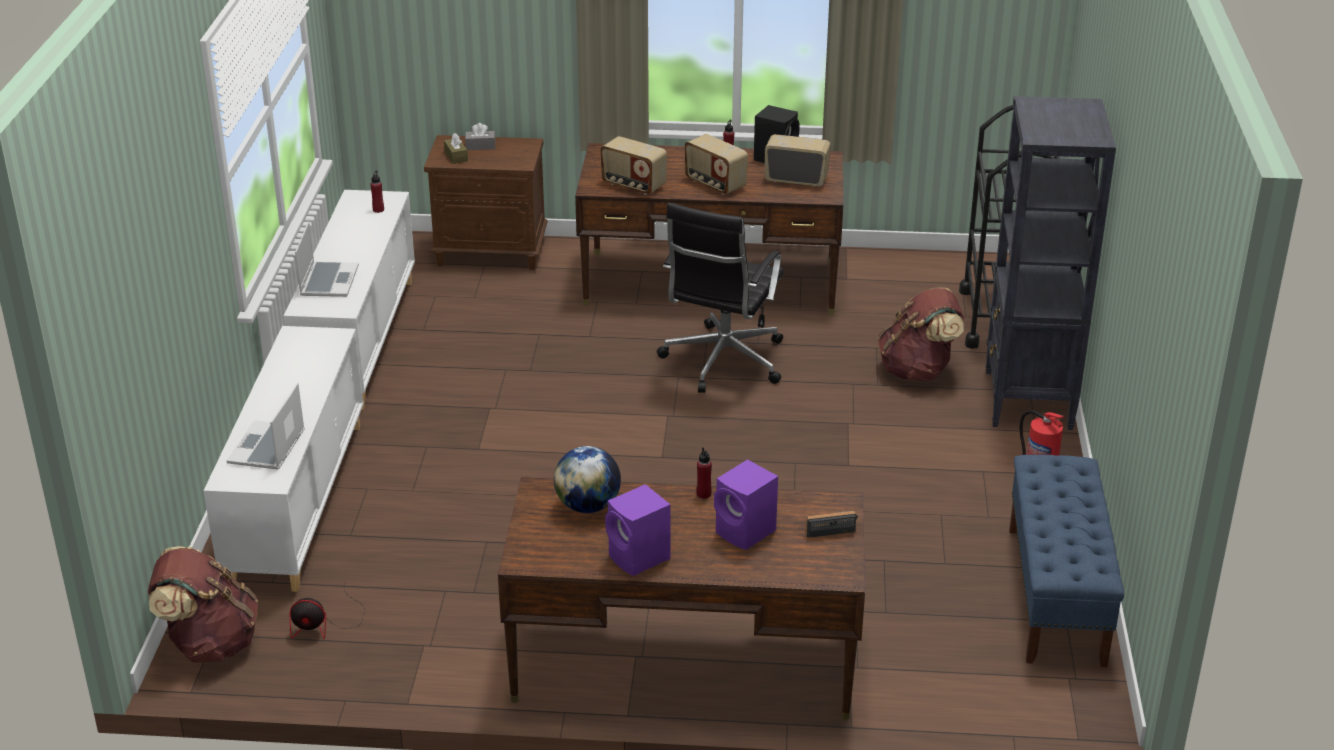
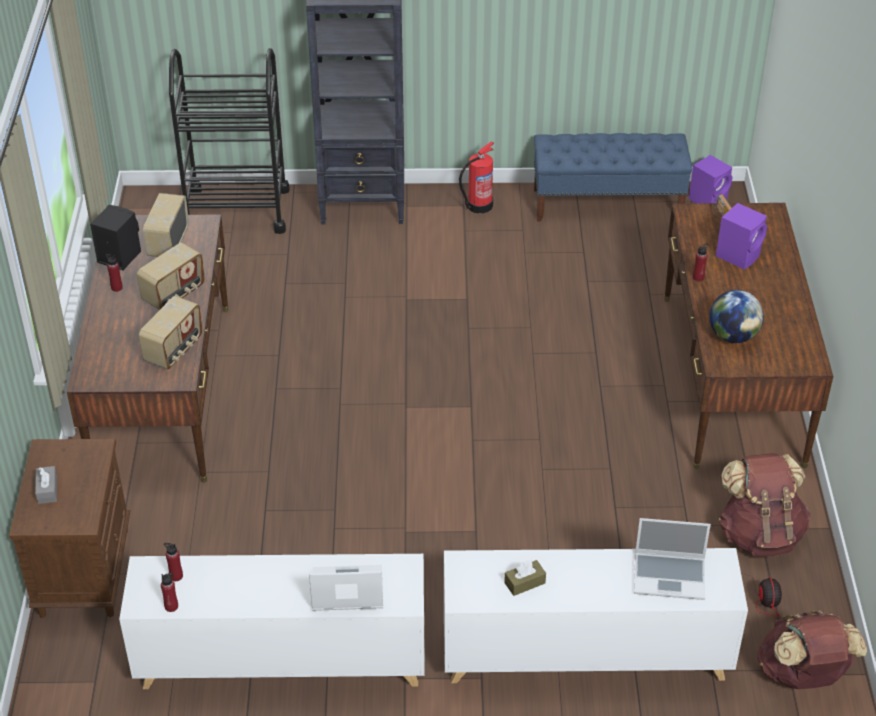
camera: 95 degrees left, 10 degrees up
brown tissue box [444,133,468,164] -> brown tissue box moved to [504,560,546,596]
purple speaker [605,484,670,576] -> purple speaker moved to [689,155,733,203]
black office chair [657,203,784,393] -> none
brown backpack [878,287,964,381] -> brown backpack moved to [719,453,810,557]
none -> red bottle [161,573,178,612]

